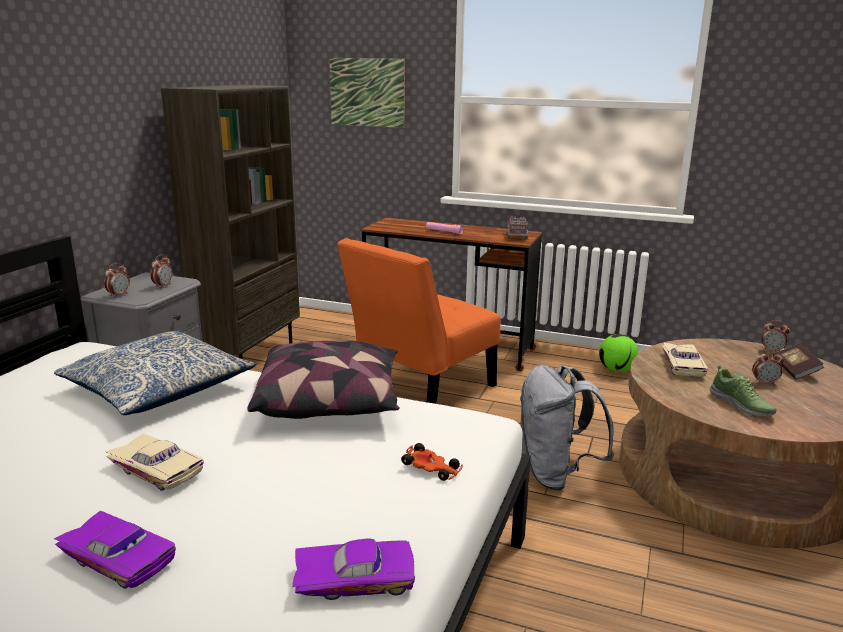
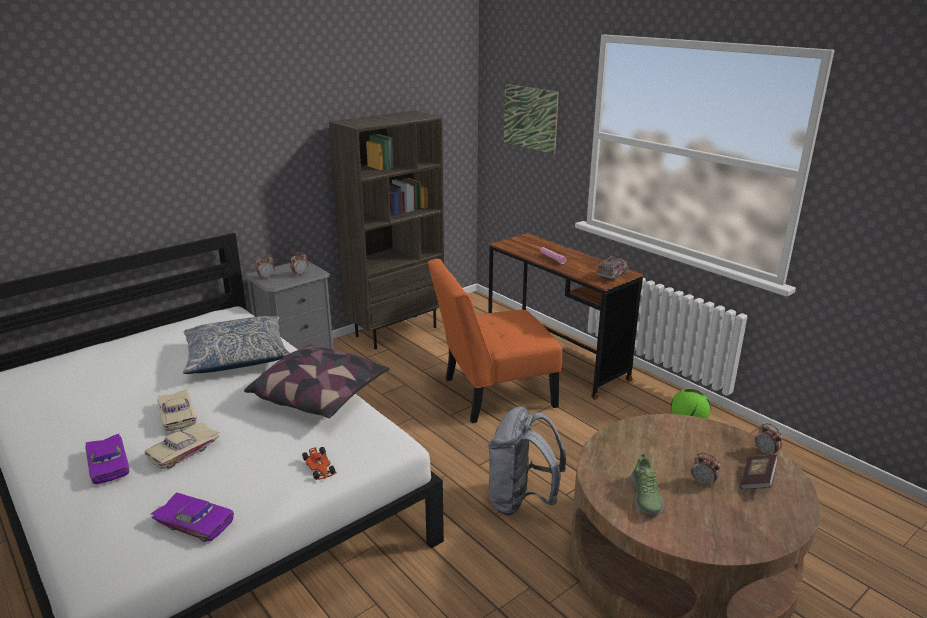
camera: 30 degrees right, 5 degrees up
beige toy car [662,342,708,377] -> beige toy car moved to [145,422,220,469]

